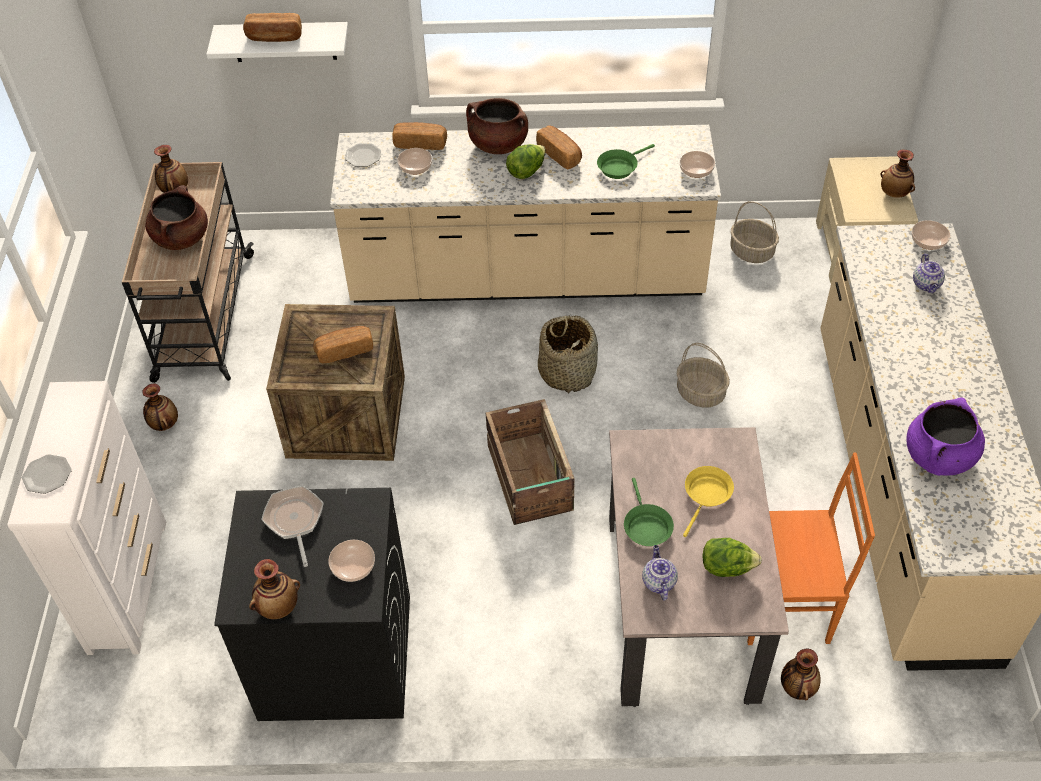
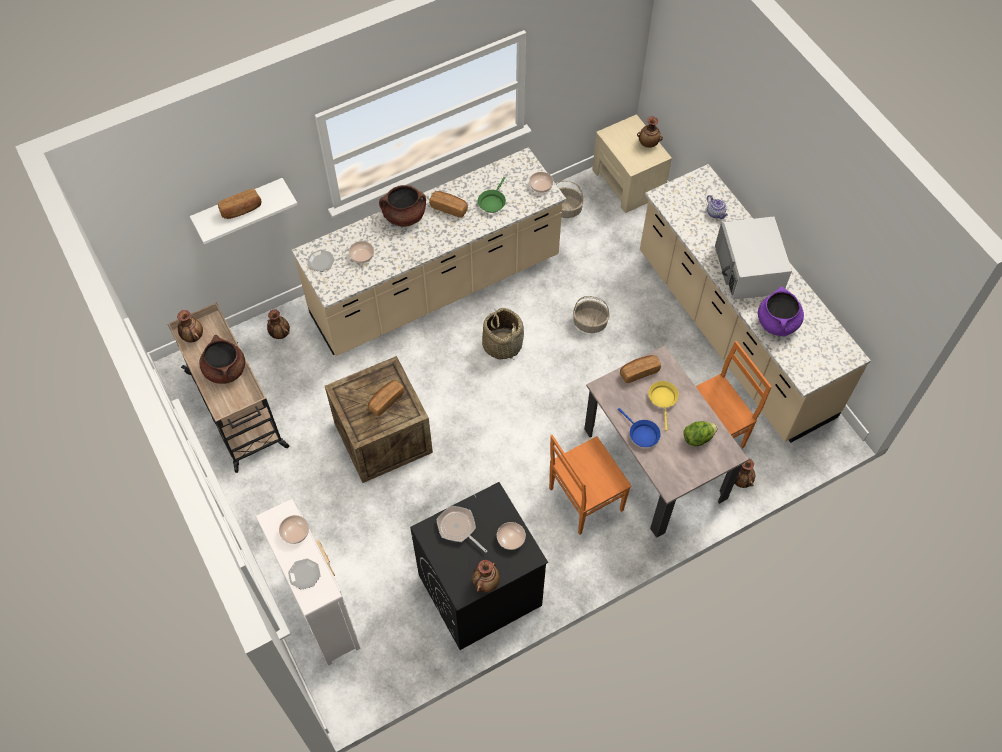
camera: 30 degrees left, 10 degrees up
vase [142,384,178,431] -> vase moved to [267,310,290,339]
bread [392,122,447,150] -> bread moved to [620,355,661,383]
crate [486,399,575,525] -> none
lettuce [506,144,545,179] -> none
green frying pan [624,478,674,546] -> blue frying pan [618,408,661,447]
teapot [642,545,678,601] -> none
bowl [912,220,950,250] -> bowl moved to [279,515,309,544]
none -> orange chair [549,435,632,535]
none -> white microwave [715,216,792,300]

